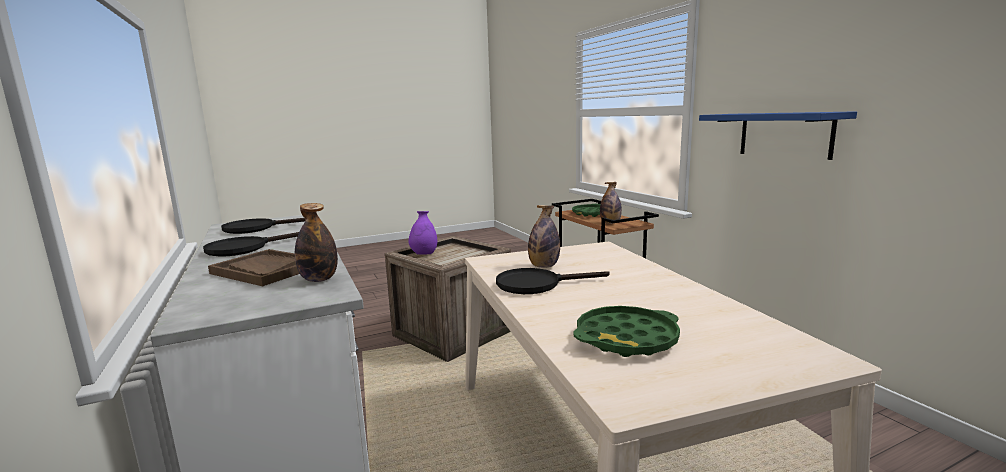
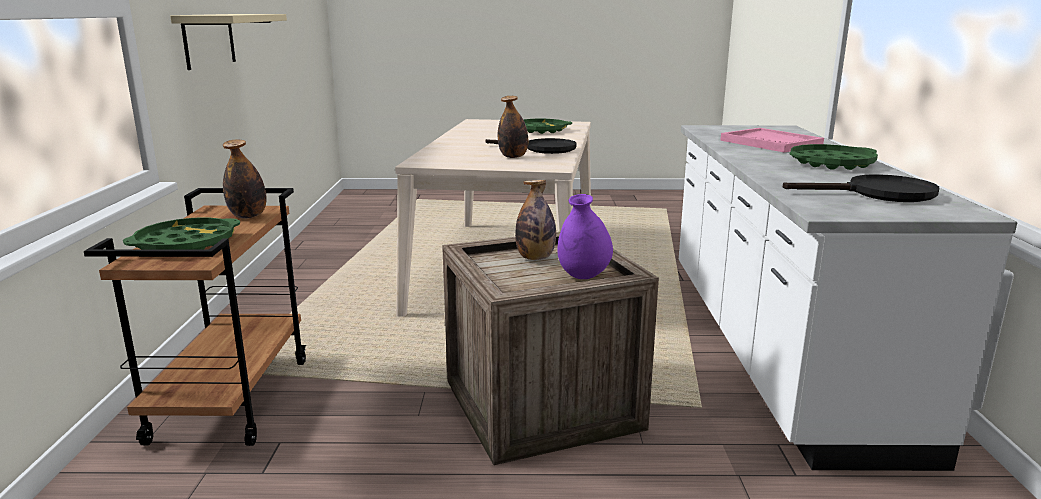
camera: 155 degrees left, 5 degrees up
black frying pan [203,232,299,257] -> green tray [789,144,878,170]
brown tray [208,249,300,286] -> pink tray [720,128,824,153]
bottle [295,203,338,282] -> bottle moved to [515,180,556,260]
blue shelf [699,111,857,160] -> beige shelf [170,14,287,70]

